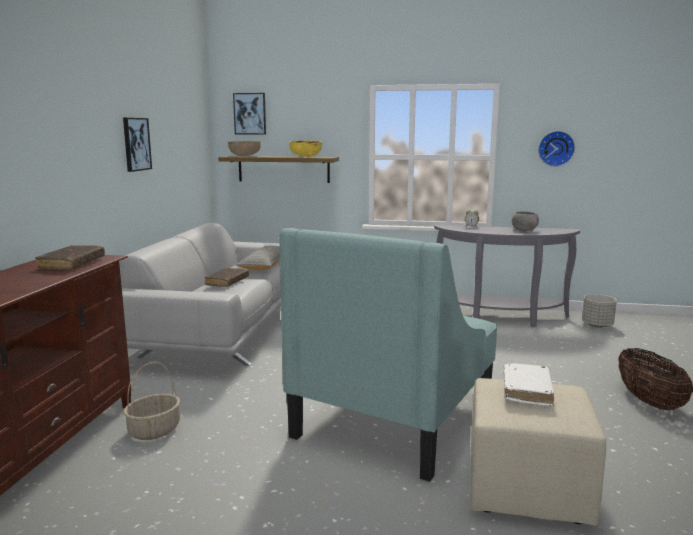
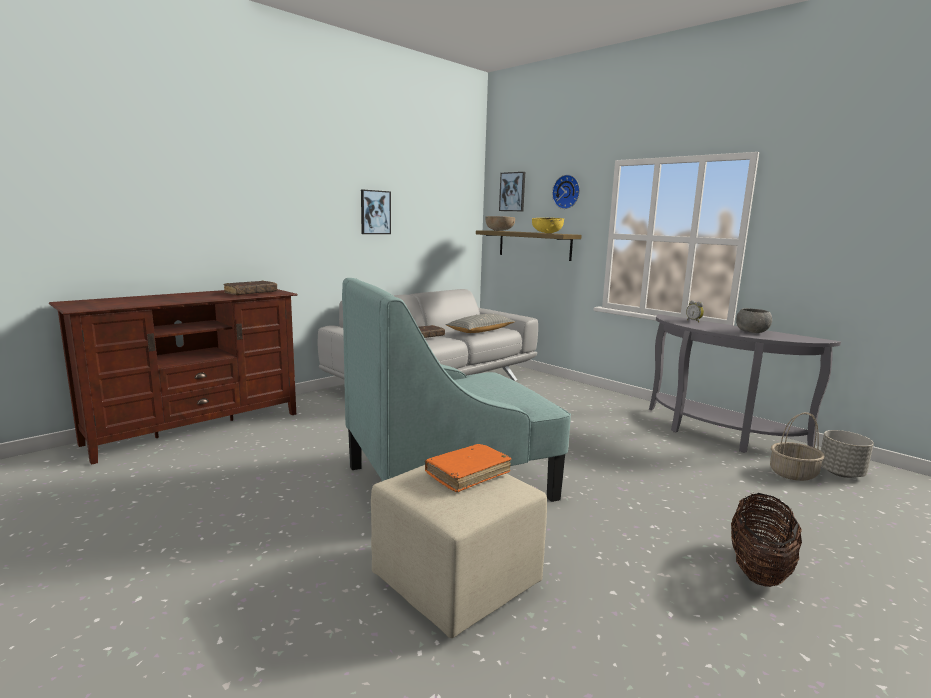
camera: 35 degrees right, 0 degrees up
basket [123,361,180,440] -> basket moved to [770,412,825,481]
white book [503,363,554,406] -> orange book [425,444,511,492]
wall clock [538,131,575,167] -> wall clock moved to [552,175,580,209]

